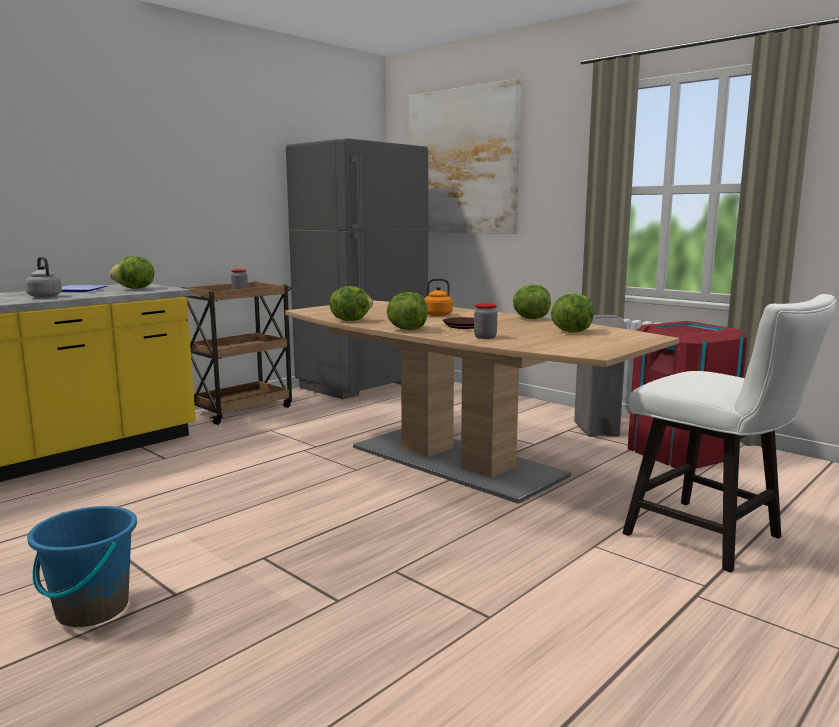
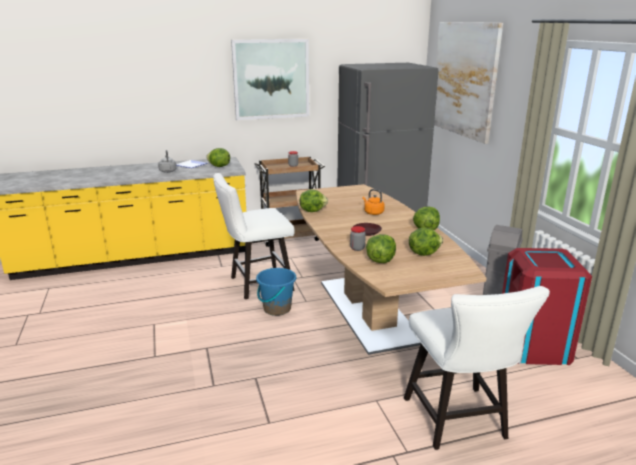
camera: 30 degrees right, 10 degrees up
blue bucket [27,506,137,627] -> blue bucket moved to [256,268,296,316]
lettuce [387,292,427,330] -> lettuce moved to [366,234,396,263]
none -> white chair [213,173,295,299]
none -> picture [231,39,309,120]

